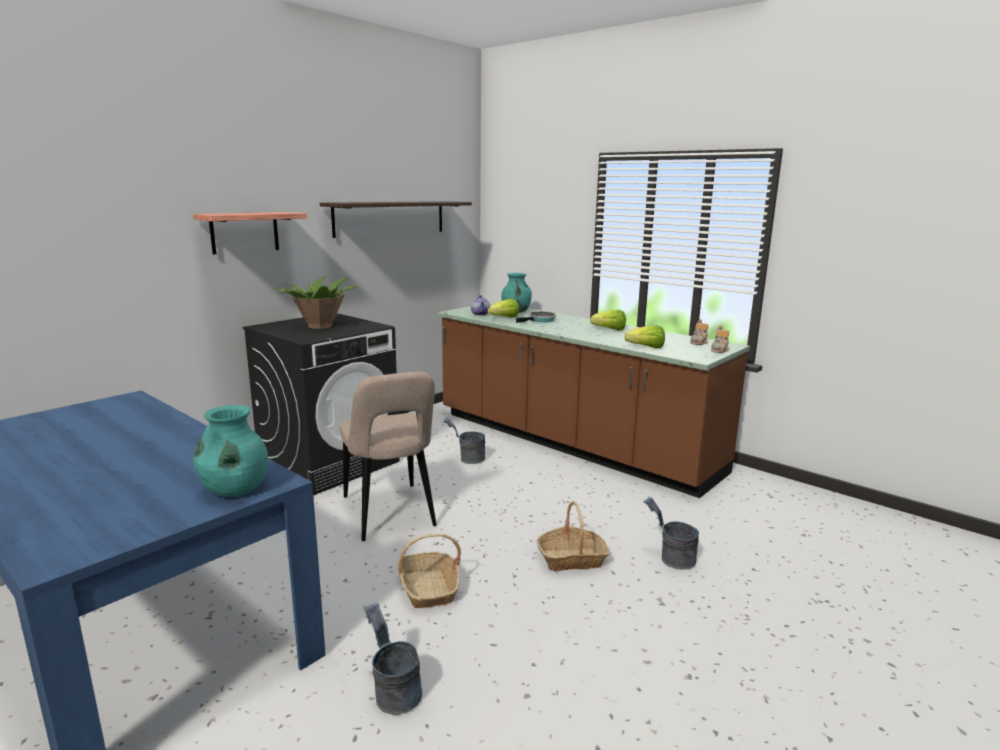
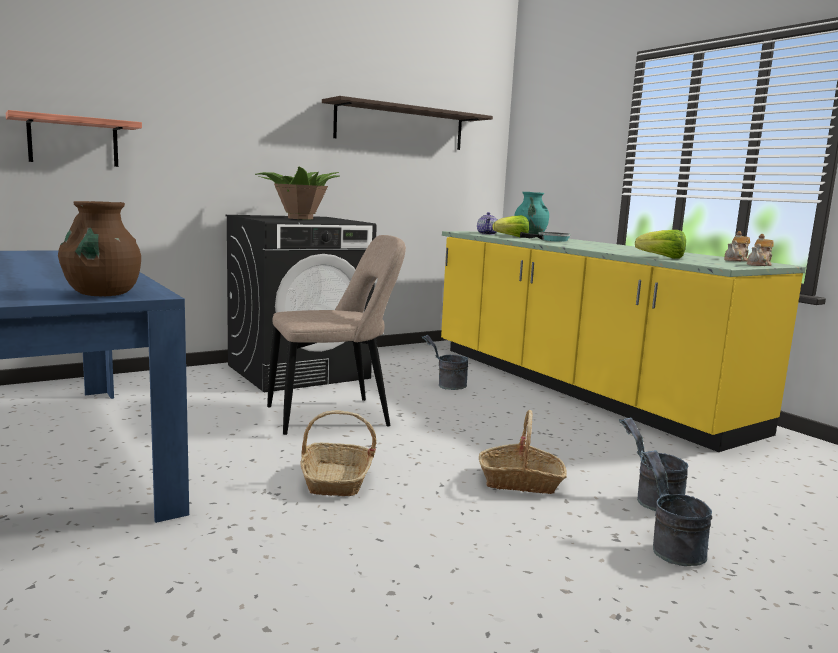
camera: 15 degrees right, 5 degrees down
shelf [193,212,307,255] -> shelf moved to [6,110,142,167]
turquoise vase [193,405,268,497] -> brown vase [58,201,141,297]
beige chair [340,372,436,541] -> beige chair turned 105 degrees counterclockwise [267,235,406,435]
grey bucket [363,603,422,715] -> grey bucket moved to [641,450,712,566]
brown counter [438,302,750,498] -> yellow counter [441,231,806,452]
lettuce [590,310,626,330] -> none

